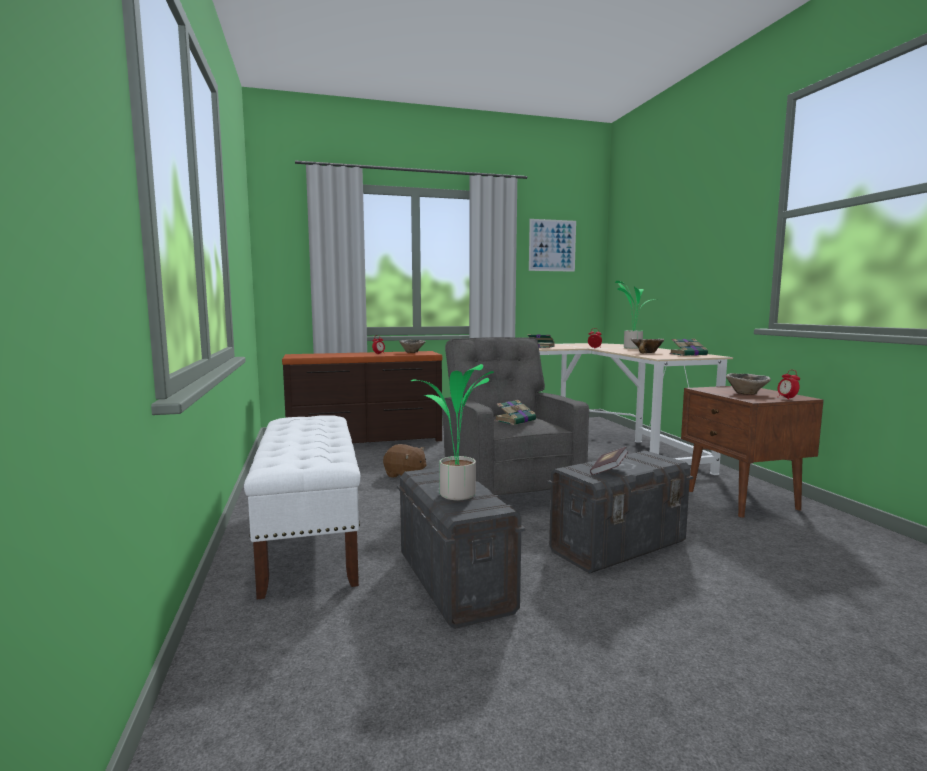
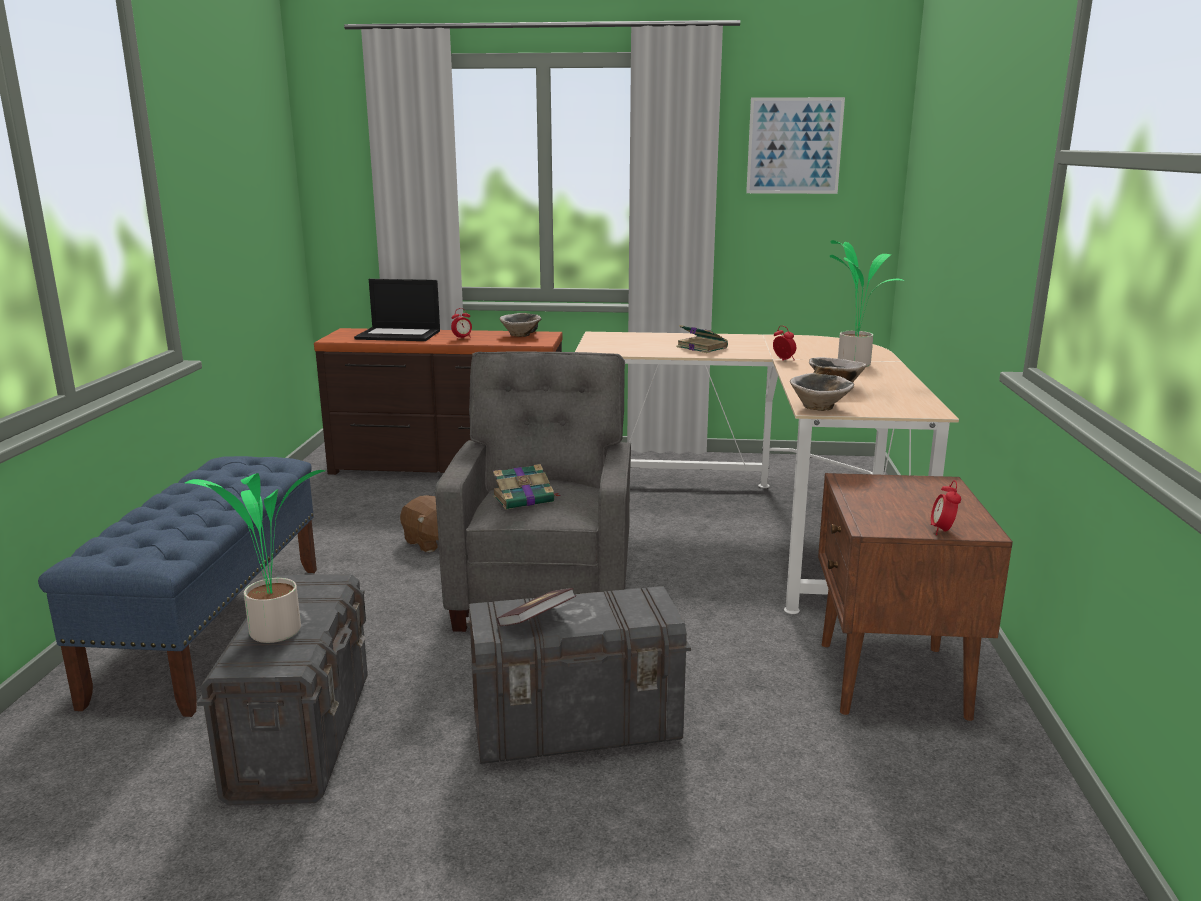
camera: 20 degrees right, 10 degrees up
white bench [244,415,361,600] -> blue bench [38,456,317,717]
book [669,339,708,356] -> none
bowl [726,373,771,394] -> bowl moved to [790,373,854,411]
none -> laptop [354,279,440,341]

